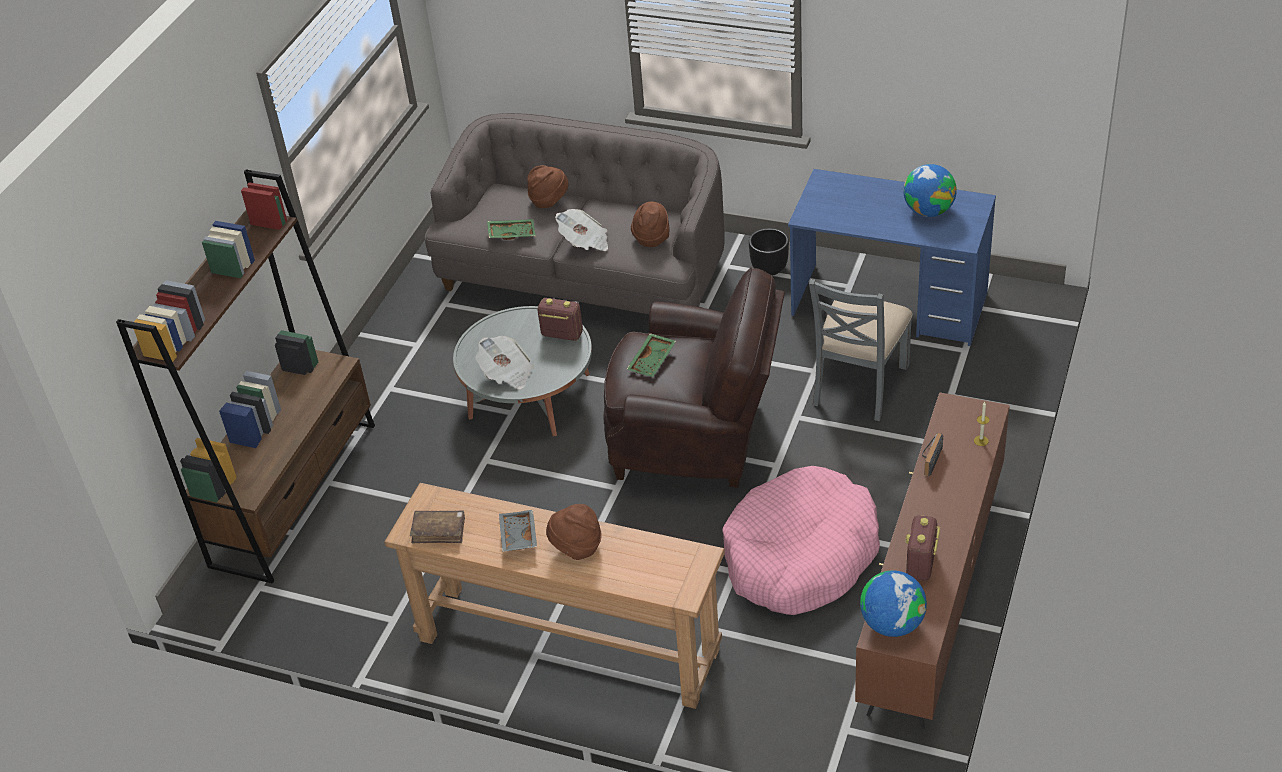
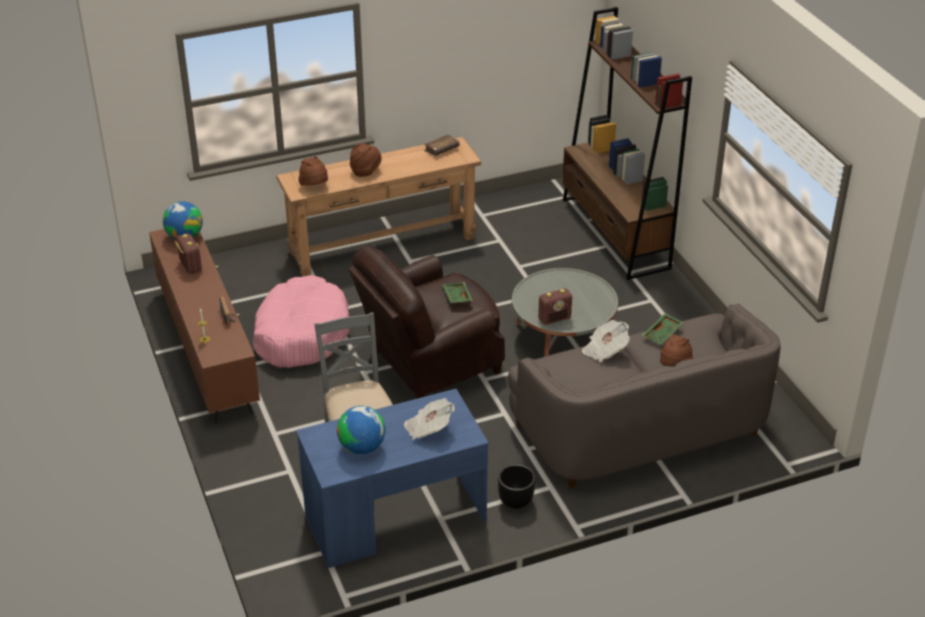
camera: 135 degrees right, 5 degrees down
newspaper [475,336,534,389] -> newspaper moved to [404,398,455,440]
grey tray [499,510,537,552] -> none
brown hat [631,201,670,247] -> brown hat moved to [298,156,328,186]

